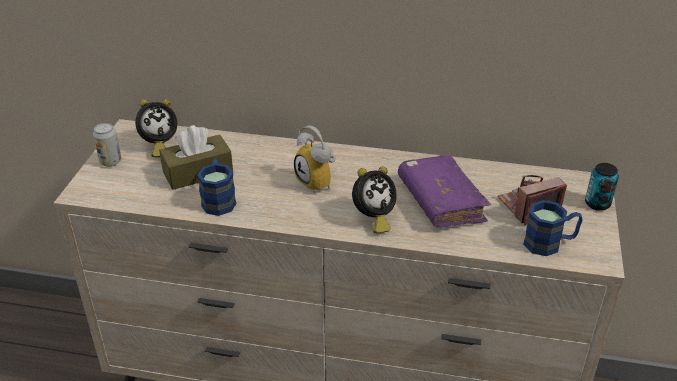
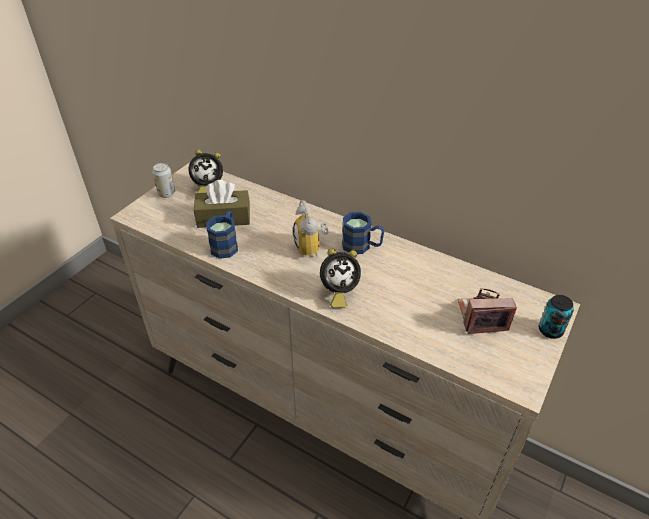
camera: 20 degrees right, 5 degrees up
purple book [398,155,491,228] -> none
blue mug [523,200,583,256] -> blue mug moved to [342,212,384,254]

